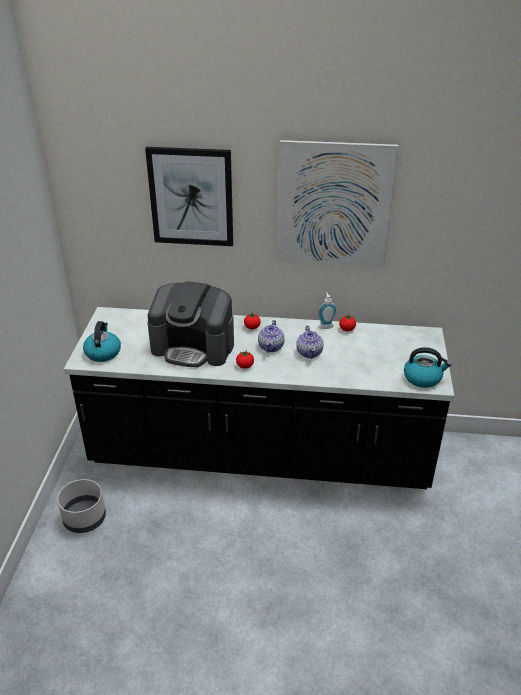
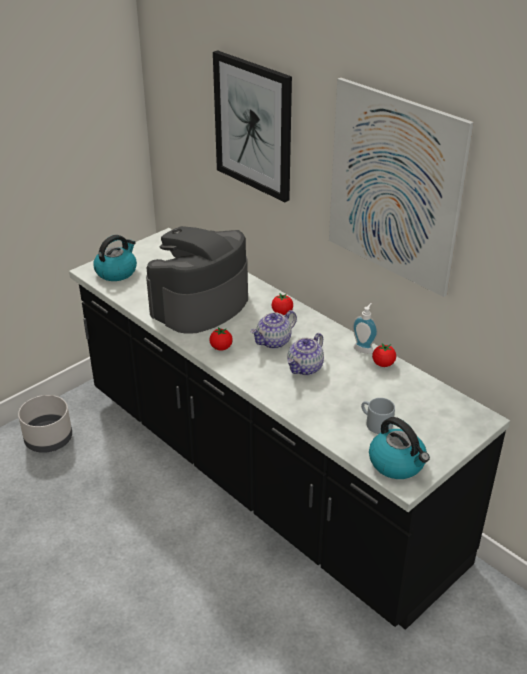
camera: 40 degrees right, 0 degrees up
coffee machine [147,281,234,368] -> coffee machine turned 75 degrees clockwise [146,226,248,334]
none -> grey mug [361,398,395,434]

